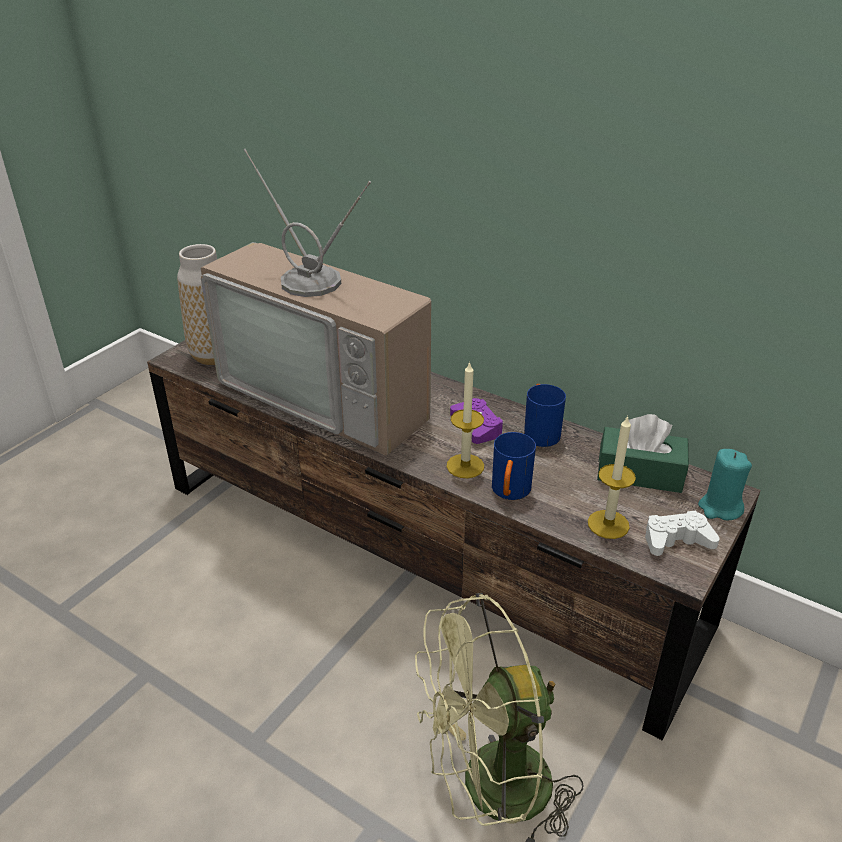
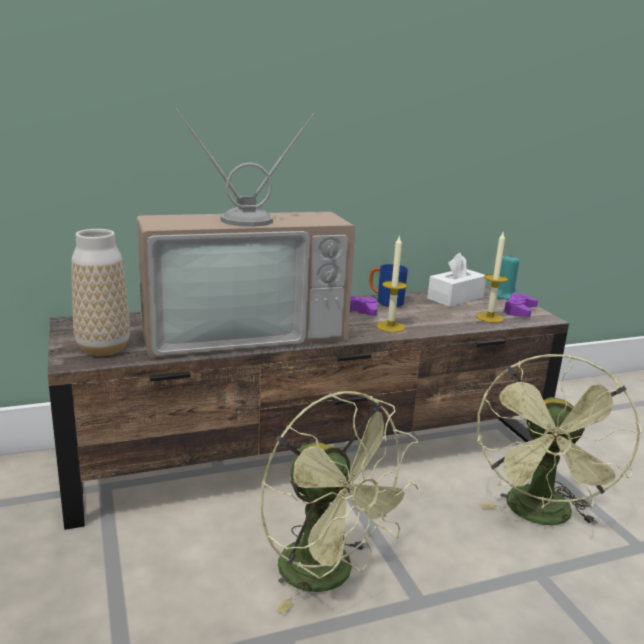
camera: 55 degrees left, 15 degrees down
blue mug [492,432,536,500] -> none
green tissue box [597,414,689,493] -> white tissue box [427,253,486,307]
white game controller [645,511,720,556] -> purple game controller [503,293,538,317]
none -> green fan [260,391,419,614]

